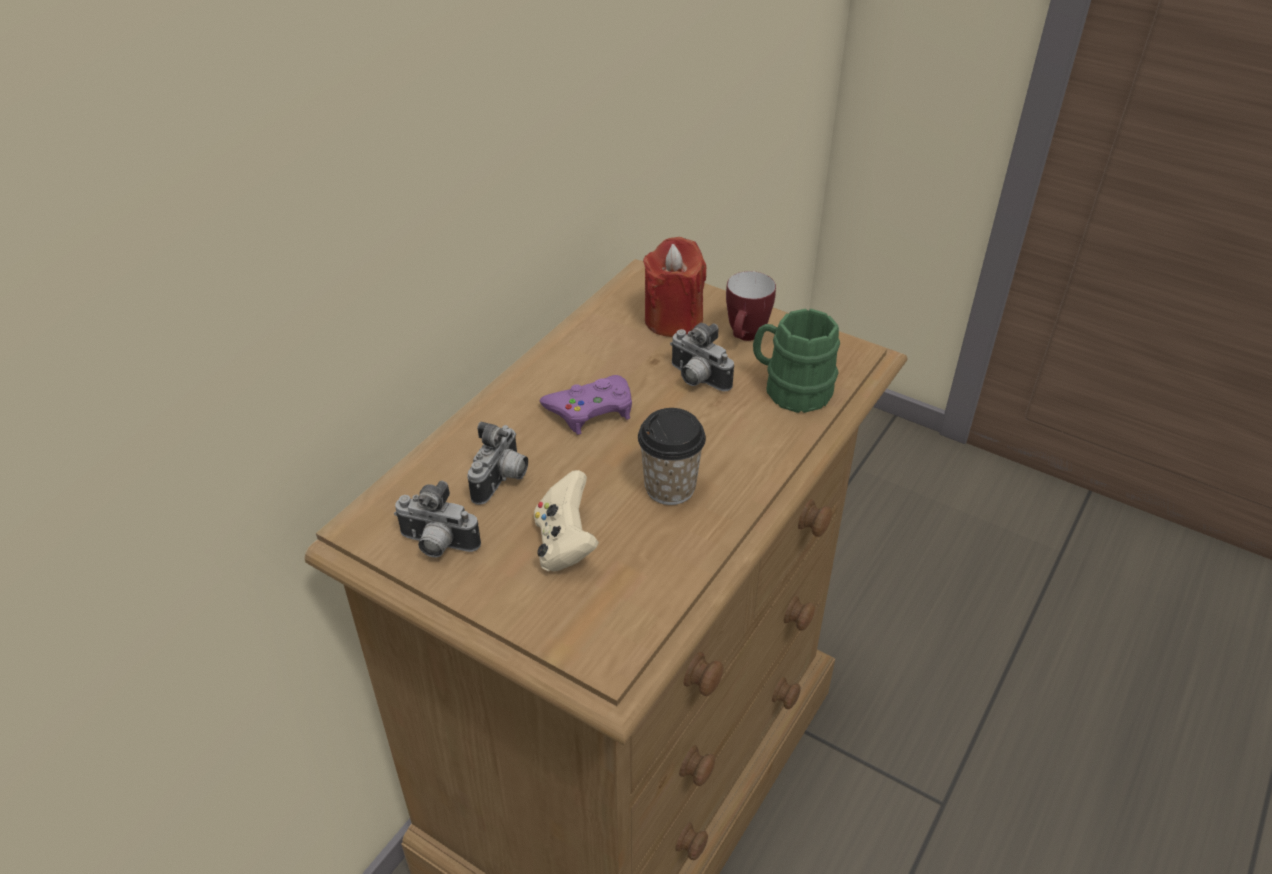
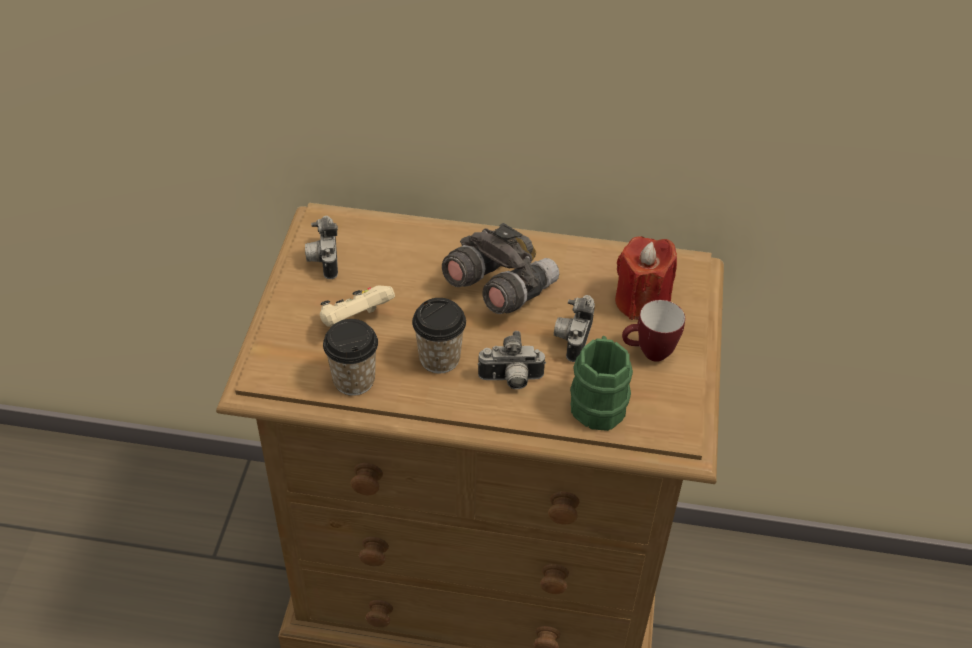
camera: 65 degrees right, 5 degrees up
camera [467,422,528,505] -> camera moved to [478,331,546,389]
purple game controller [539,375,632,435] -> grey binoculars [442,223,559,314]
none -> cup [323,319,378,396]

